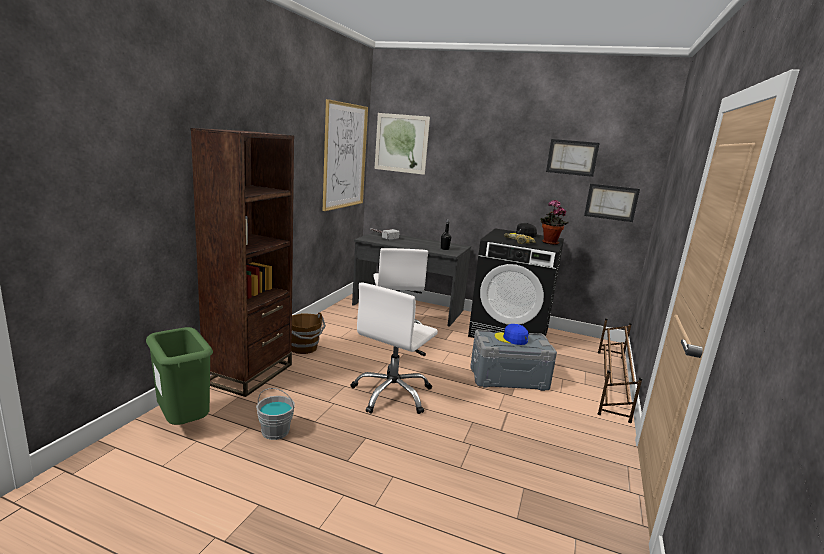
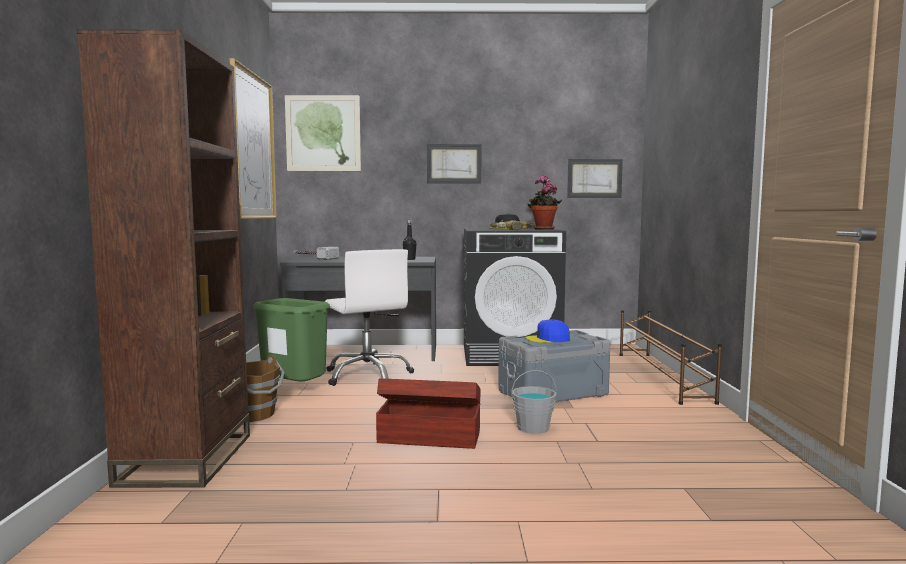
camera: 20 degrees left, 10 degrees down
green trash can [146,327,213,425] -> green trash can moved to [253,298,330,382]
grey bucket [256,388,295,440] -> grey bucket moved to [511,370,556,434]
white office chair [351,282,438,414] -> brown storage box [376,378,481,449]
picture [546,139,599,177] -> picture moved to [427,144,481,183]

